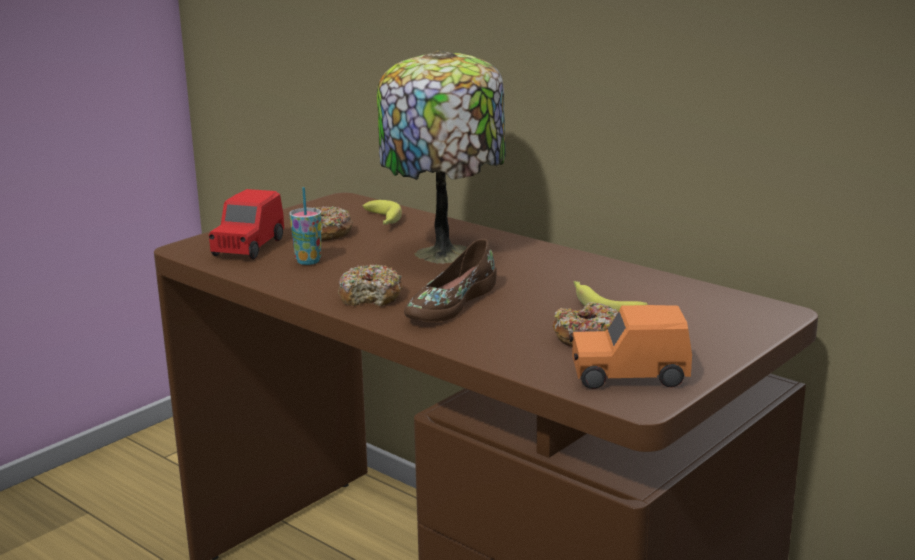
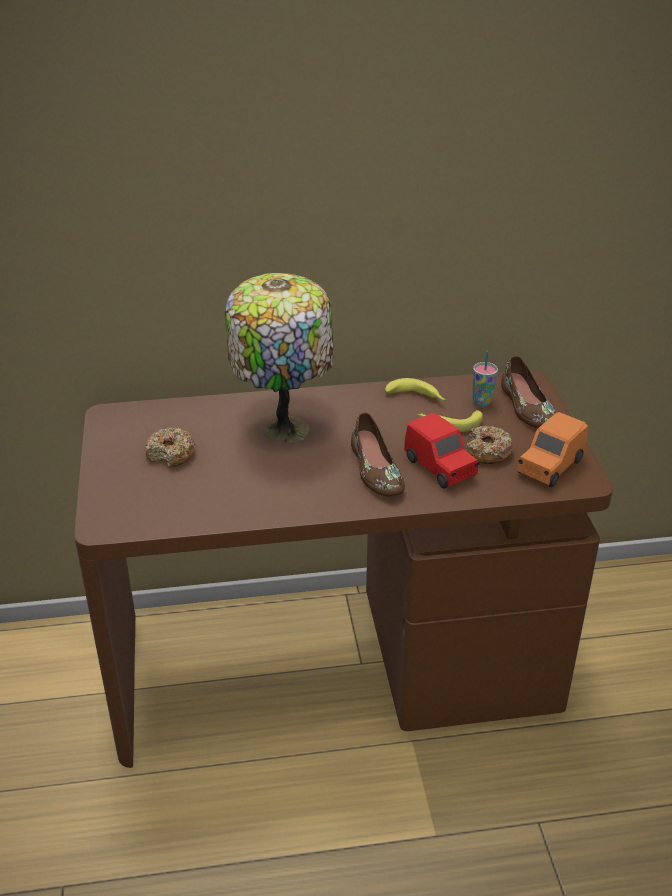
camera: 50 degrees left, 15 degrees up
red toy car [209,189,284,260] -> red toy car moved to [404,413,479,488]
cup [289,187,321,265] -> cup moved to [472,351,498,406]
donut [338,264,402,306] -> none
banana [363,200,402,225] -> banana moved to [385,378,445,402]
none -> brown shoe [501,356,556,428]

